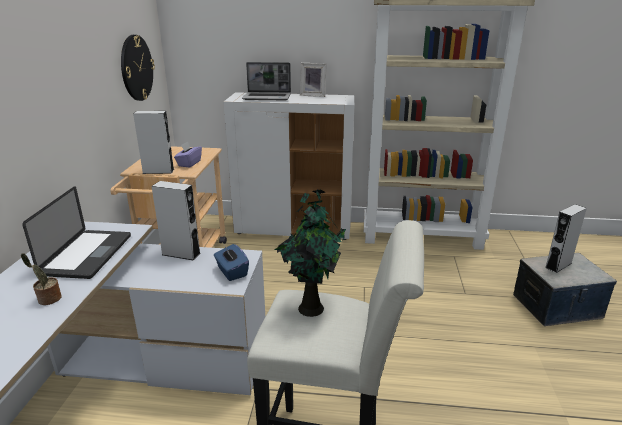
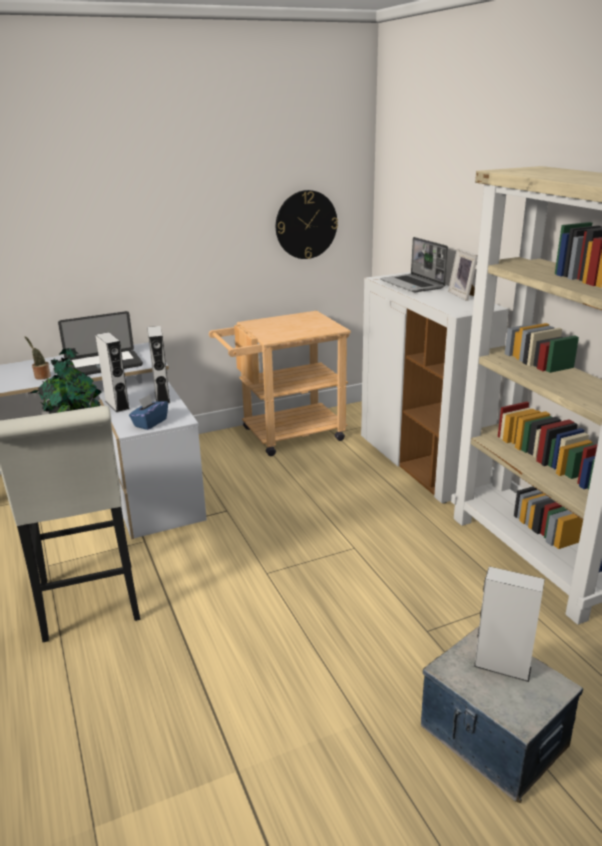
camera: 60 degrees right, 0 degrees up
grey speaker [133,111,174,174] -> grey speaker moved to [95,332,129,413]
purple tissue box [174,141,202,168] -> none

